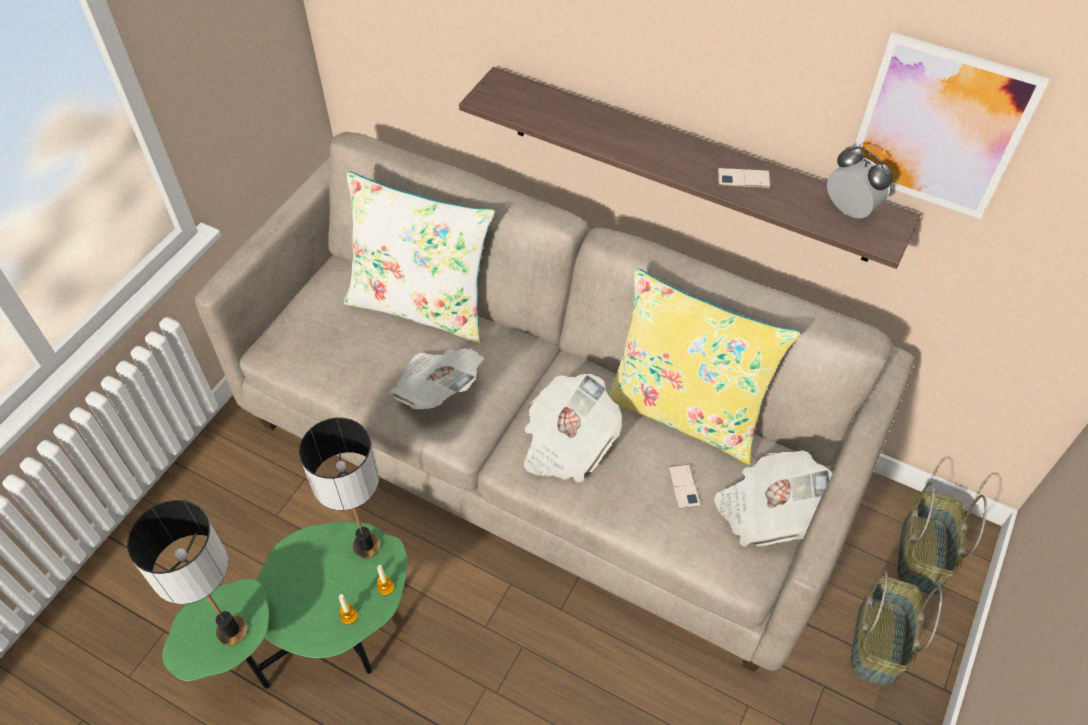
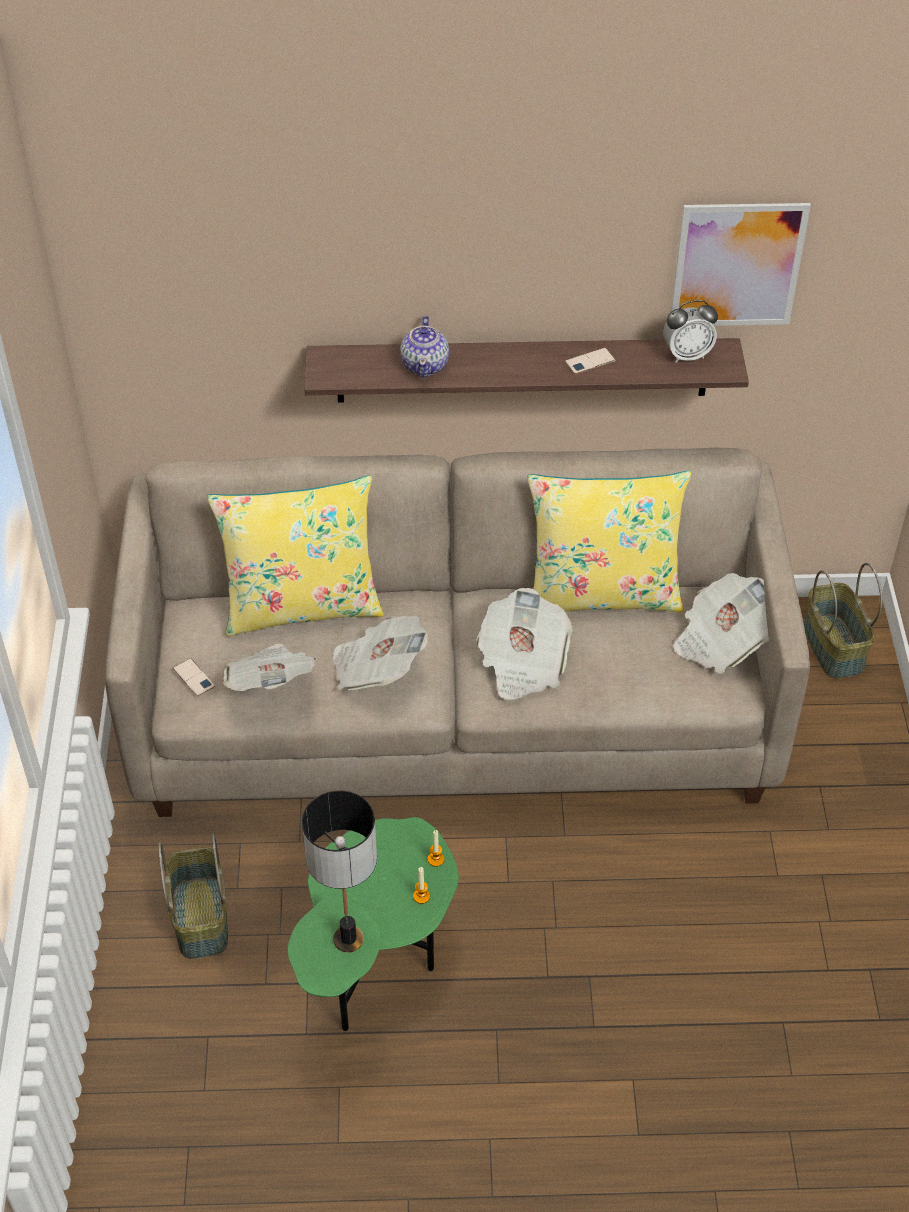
camera: 30 degrees left, 5 degrees down
table lamp [299,418,380,558] -> none
white pillow [344,171,495,344] -> yellow pillow [207,475,384,636]
phone [669,464,700,509] -> phone moved to [173,658,215,697]
alarm clock [827,147,893,218] -> alarm clock turned 150 degrees clockwise [663,300,718,363]
basket [851,570,942,687] -> basket moved to [158,834,228,959]
none -> newspaper [223,644,317,691]
none -> teapot [400,316,449,378]

